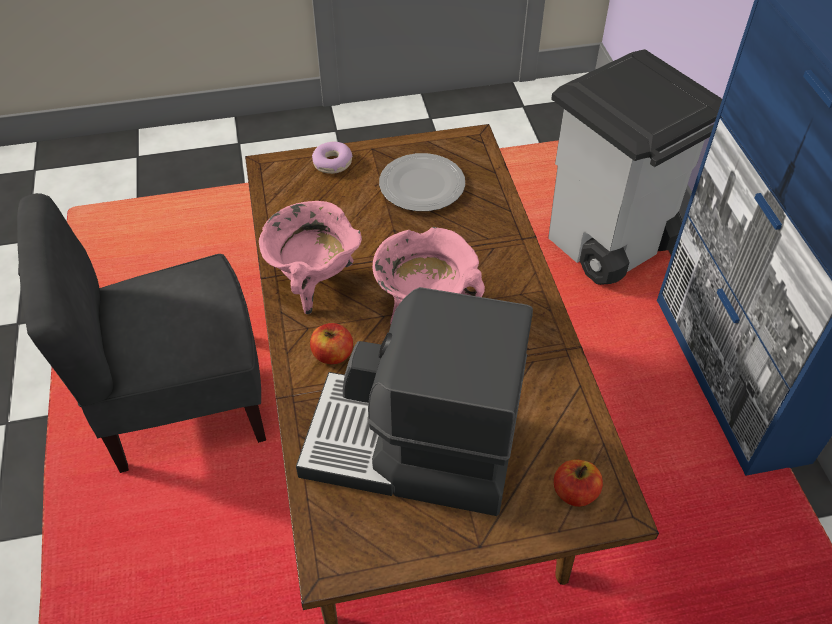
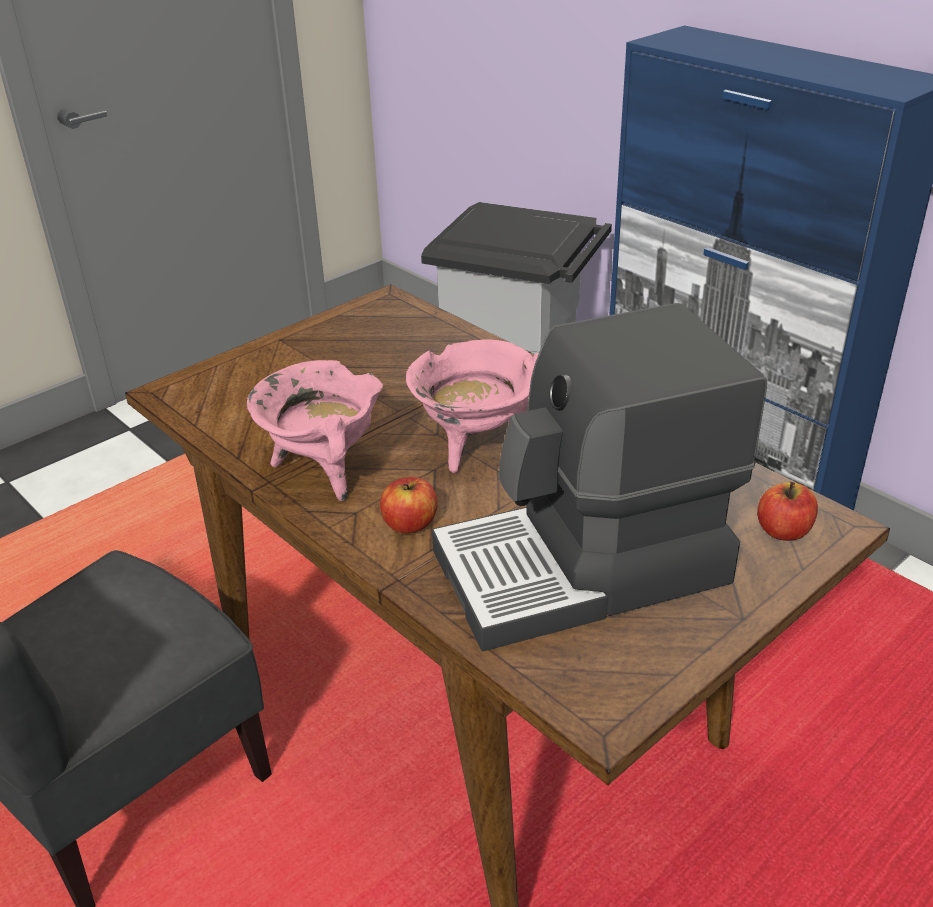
camera: 30 degrees left, 15 degrees down
donut [312,142,353,174] -> none
plate [379,153,465,211] -> none

